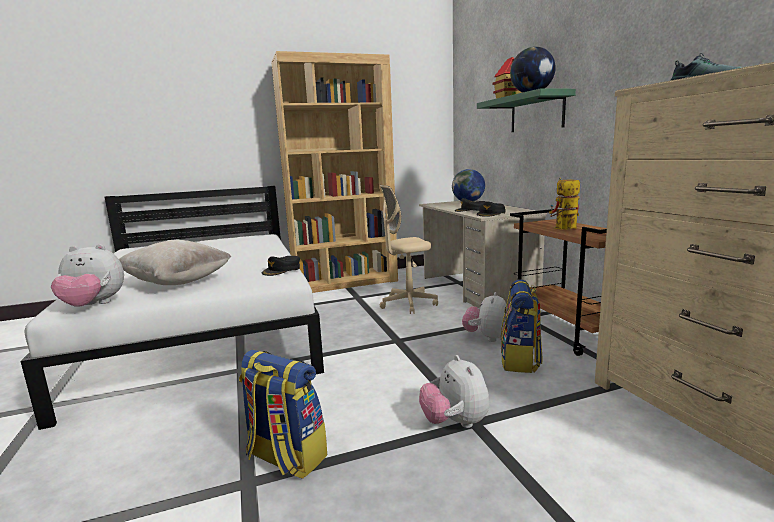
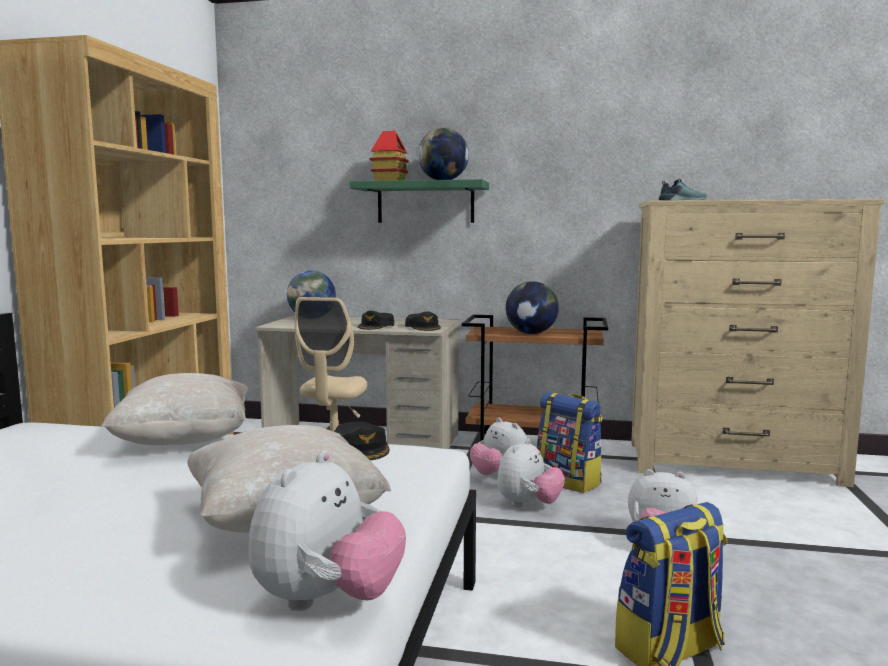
camera: 60 degrees left, 5 degrees down
toy robot [549,178,580,230] -> globe [506,281,559,334]
none -> beige pillow [101,373,248,445]
none -> plush toy [497,439,565,507]

